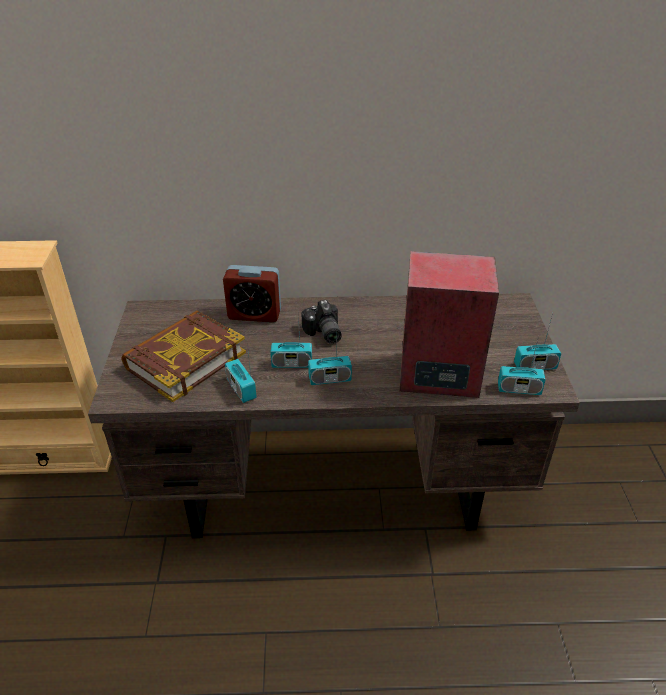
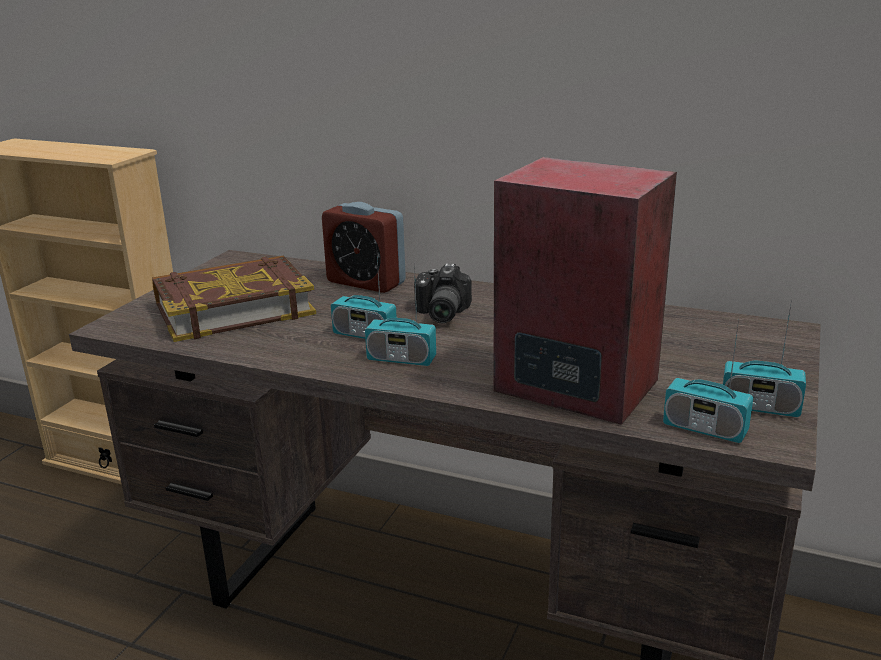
camera: 25 degrees right, 15 degrees down
radio [225,342,257,403] -> none

